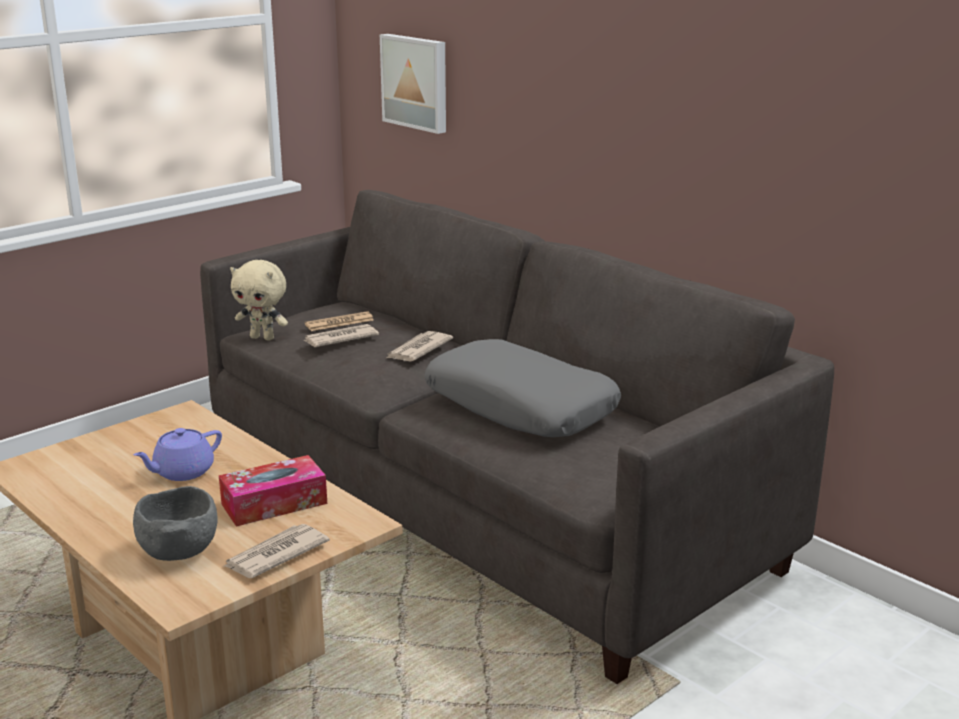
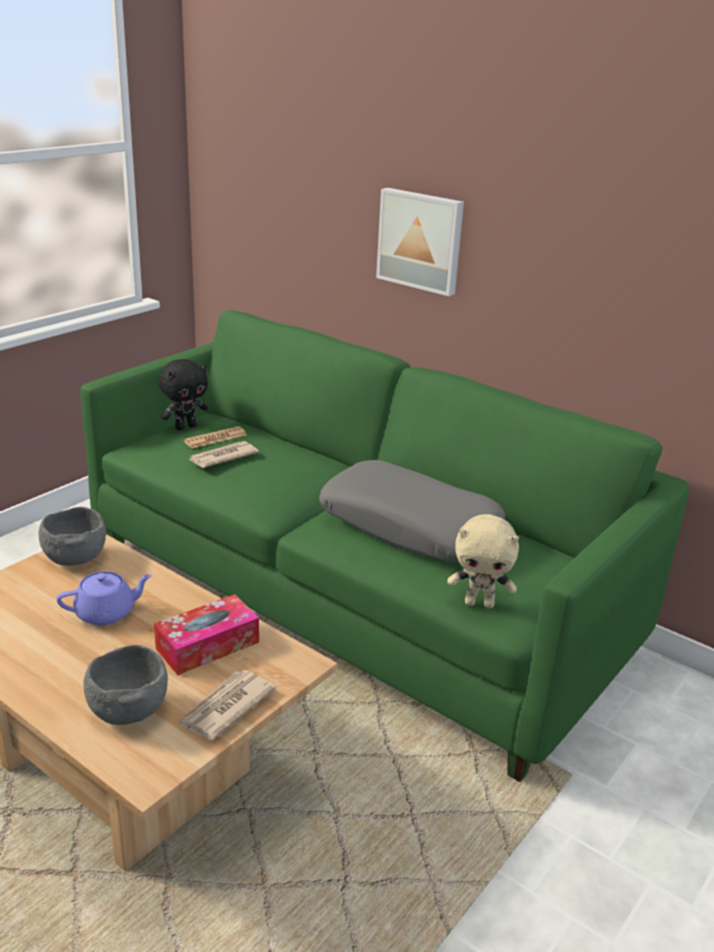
camera: 10 degrees left, 5 degrees up
purple teapot [133,428,222,481] -> purple teapot turned 150 degrees counterclockwise [56,572,153,625]
grey sofa [200,190,834,684] -> green sofa [80,310,689,782]
beige plush toy [230,260,288,340] -> beige plush toy moved to [447,514,519,608]
picture [380,34,446,134] -> picture moved to [376,188,464,296]
newspaper [387,331,453,361] -> none
none -> grey bowl [39,507,106,566]
none -> black plush toy [159,359,208,431]

